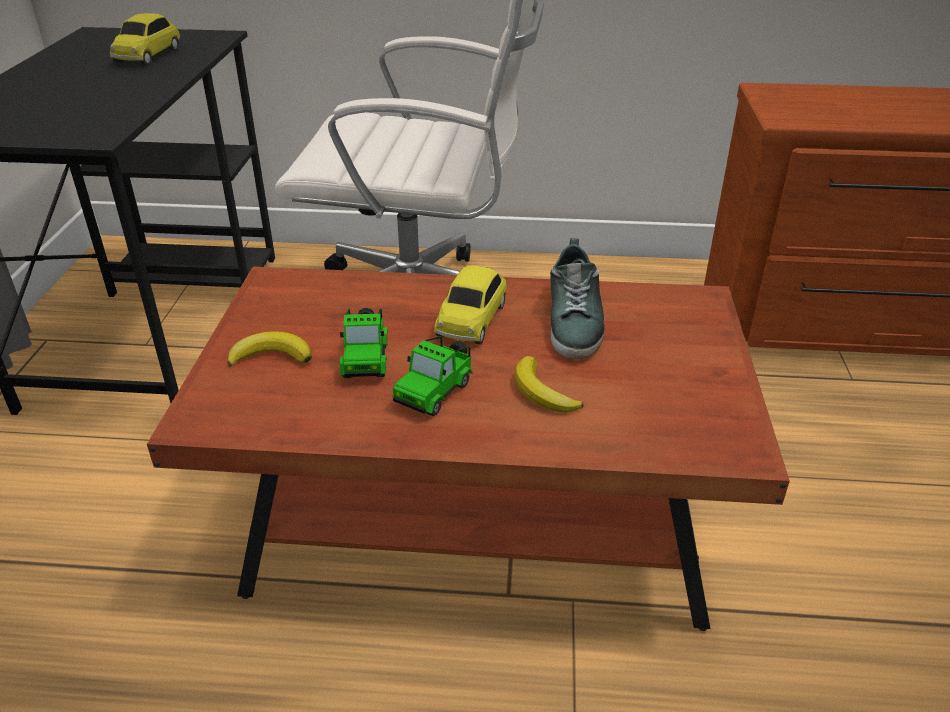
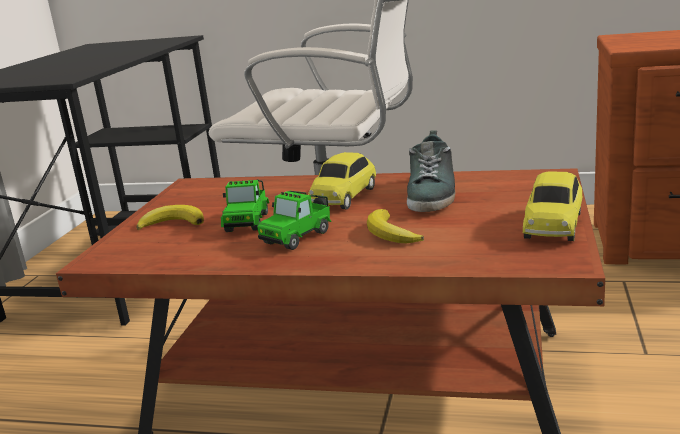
camera: 10 degrees right, 15 degrees down
toy car [110,13,180,65] -> toy car moved to [523,171,582,241]

